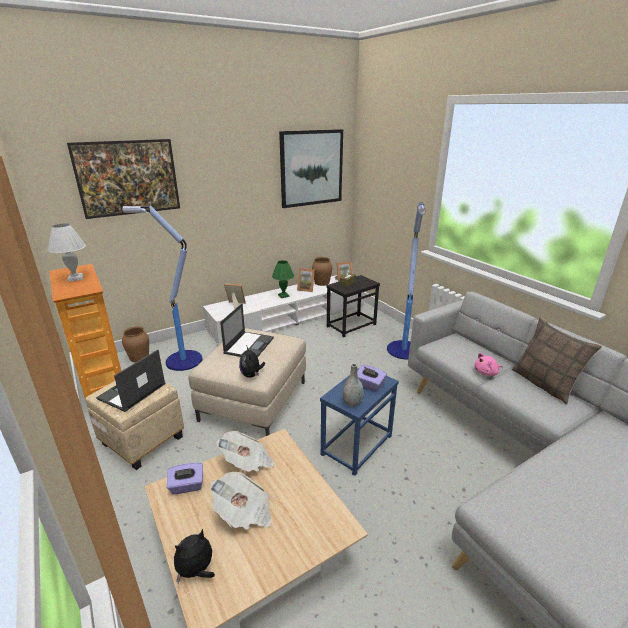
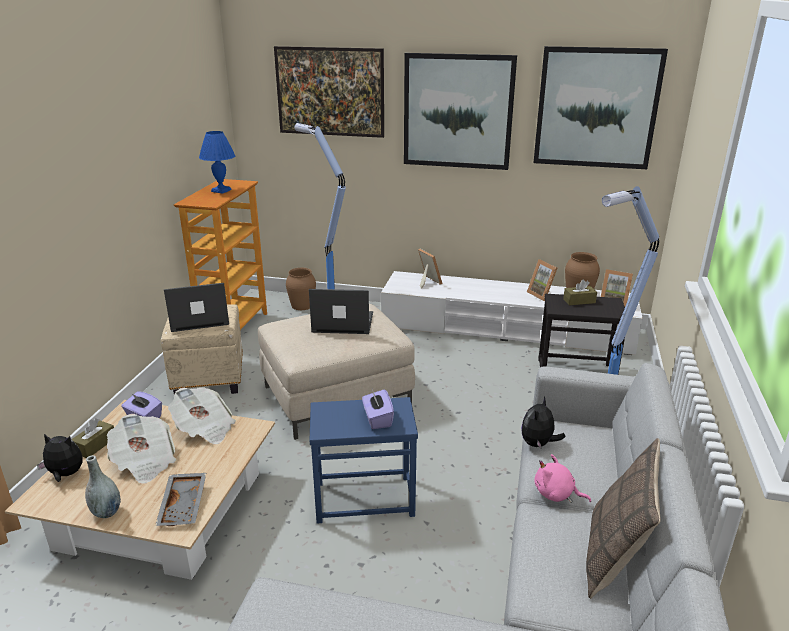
camera: 45 degrees right, 0 degrees up
white table lamp [48,223,86,282] -> blue table lamp [199,131,236,194]
laptop [220,303,274,358] -> laptop turned 150 degrees counterclockwise [309,289,373,334]
plush toy [239,345,265,378] -> plush toy moved to [521,396,566,449]
green table lamp [272,260,294,298] -> none
grey vase [343,363,364,407] -> grey vase moved to [85,455,121,518]
none -> brown tissue box [71,418,114,458]
none -> grey tray [155,473,206,526]
none -> picture [404,53,517,170]

